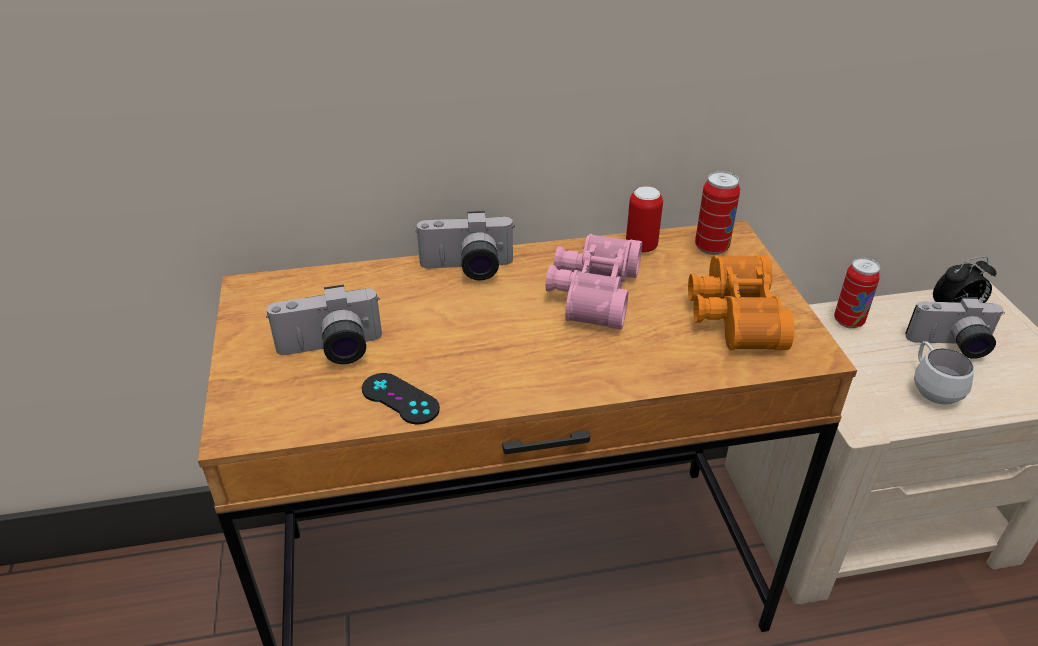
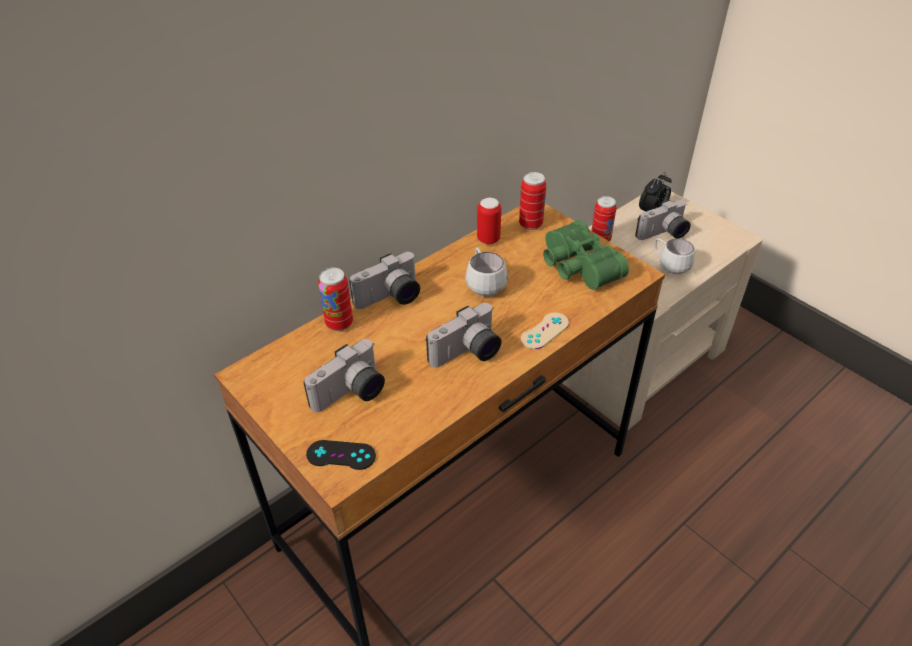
camera: 30 degrees left, 5 degrees up
black game controller [362,373,440,424] -> black game controller moved to [306,440,376,470]
pink binoculars [546,234,642,330] -> white mug [466,248,508,296]
orange binoculars [688,255,794,350] -> green binoculars [543,220,629,290]
none -> can [318,268,353,331]
none -> camera [426,303,501,368]
none -> beige game controller [521,312,569,349]

